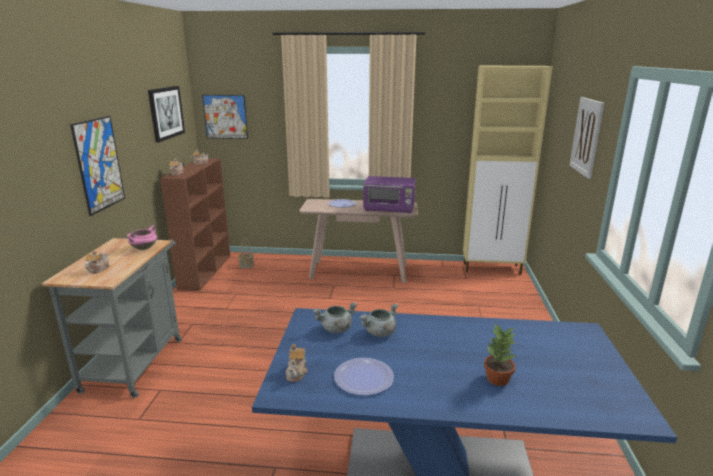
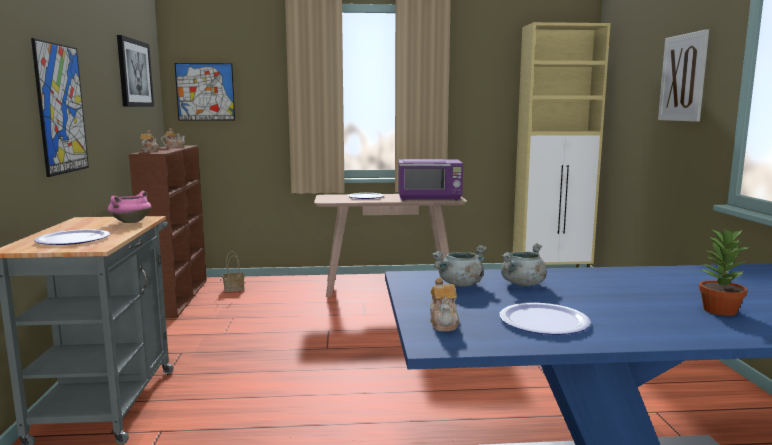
camera: 10 degrees left, 10 degrees down
teapot [85,250,110,274] -> plate [34,229,110,245]

